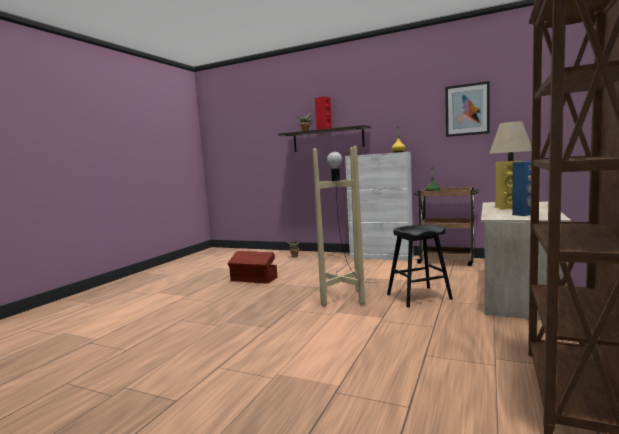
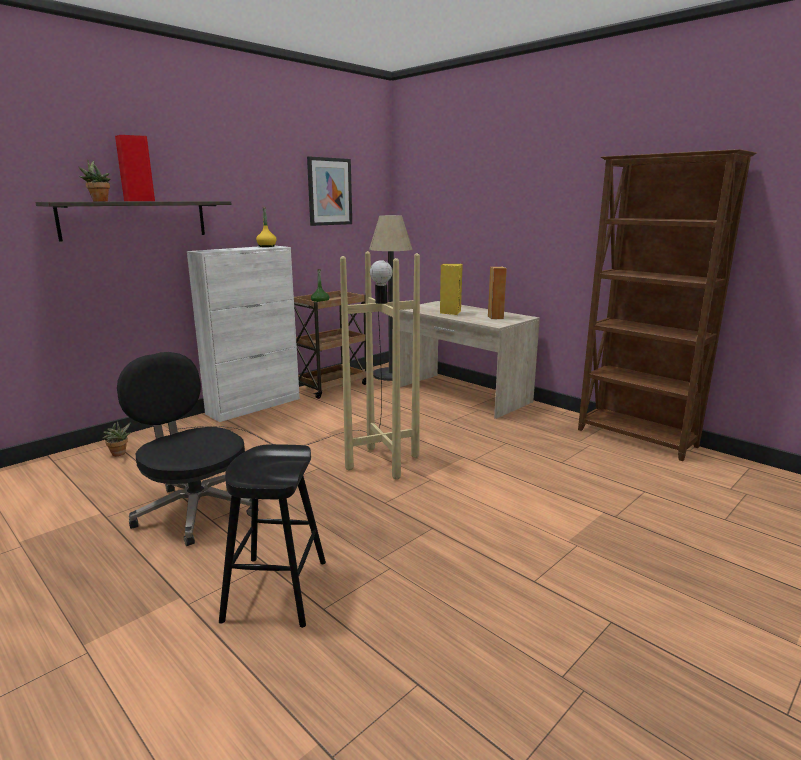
camera: 70 degrees left, 10 degrees up
brown storage box [228,251,277,284] -> black office chair [117,352,259,546]
black stool [387,225,453,308] -> black stool moved to [219,444,326,628]
blue speaker [512,161,531,216] -> brown speaker [488,267,507,319]

